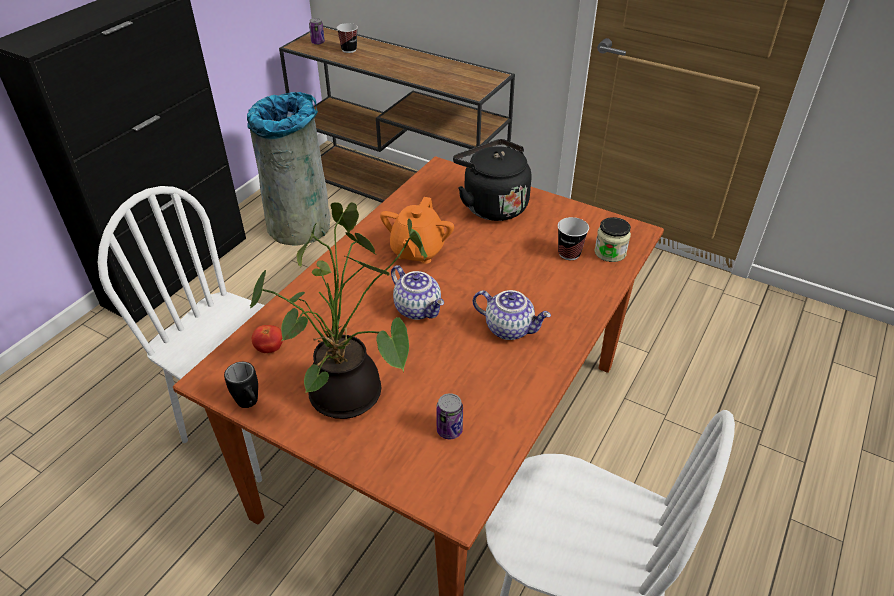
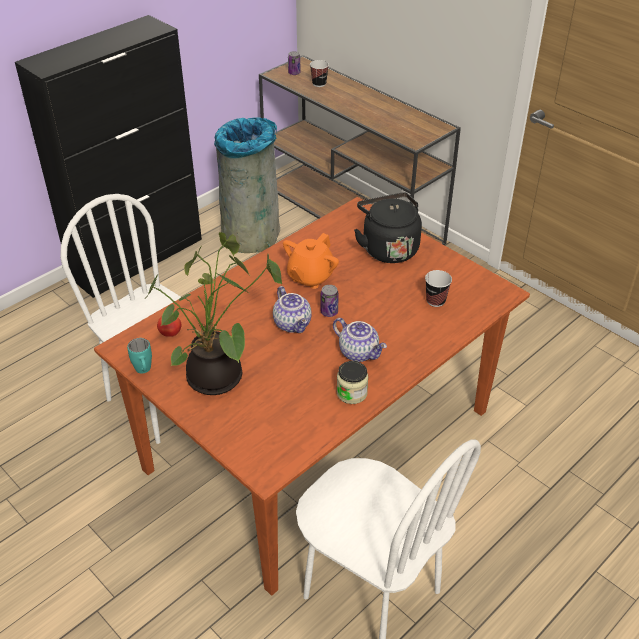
camera: 15 degrees right, 0 degrees up
black mug [224,362,258,408] -> turquoise mug [127,338,152,373]
can [436,393,463,439] -> can moved to [321,285,339,317]
jar [594,217,631,262] -> jar moved to [337,361,368,404]

